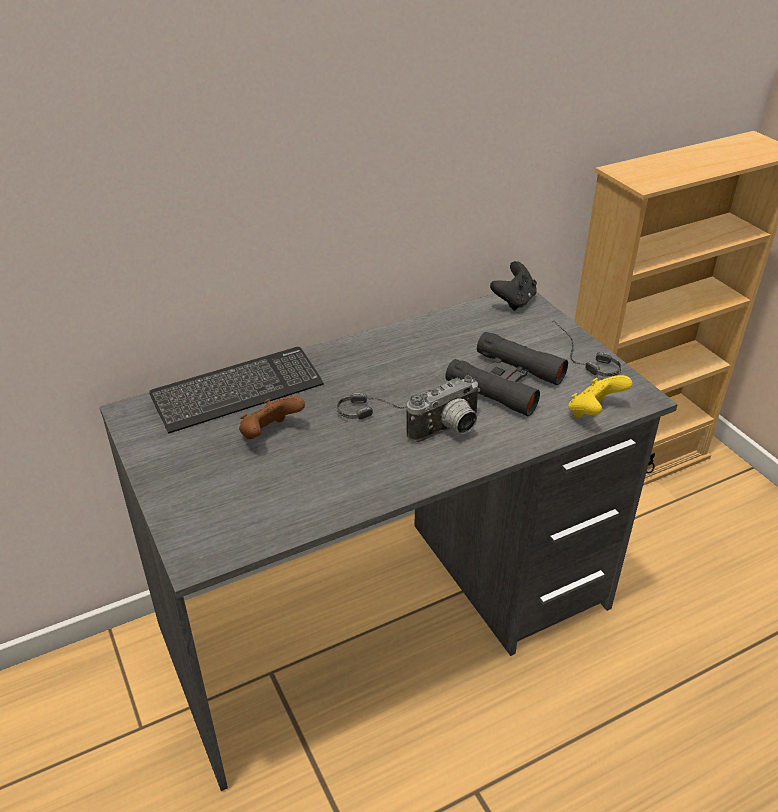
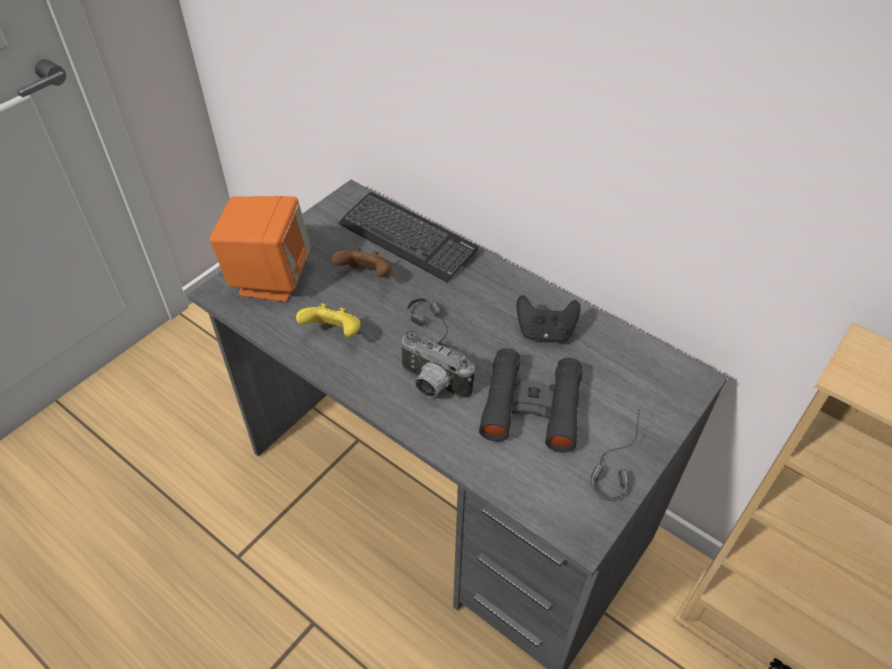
camera: 65 degrees right, 10 degrees up
black game controller [490,261,537,311] -> black game controller moved to [517,295,581,343]
yellow game controller [568,375,632,418] -> yellow game controller moved to [296,303,360,337]
none -> orange speaker [209,196,311,302]

